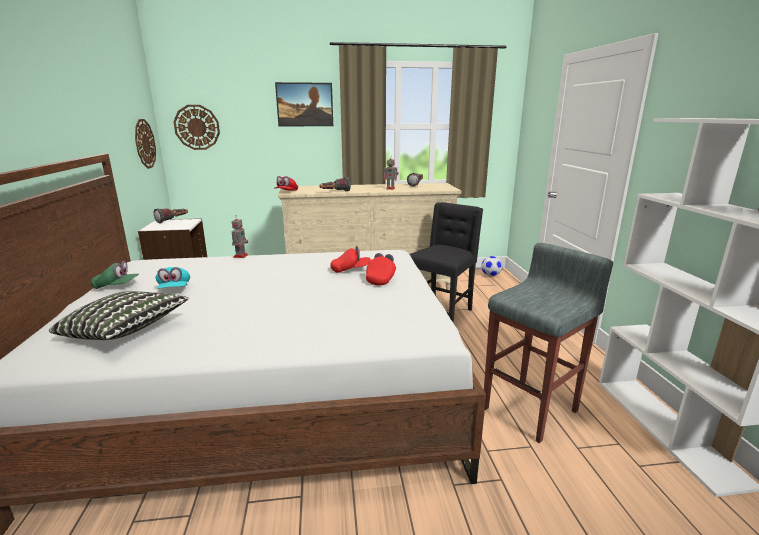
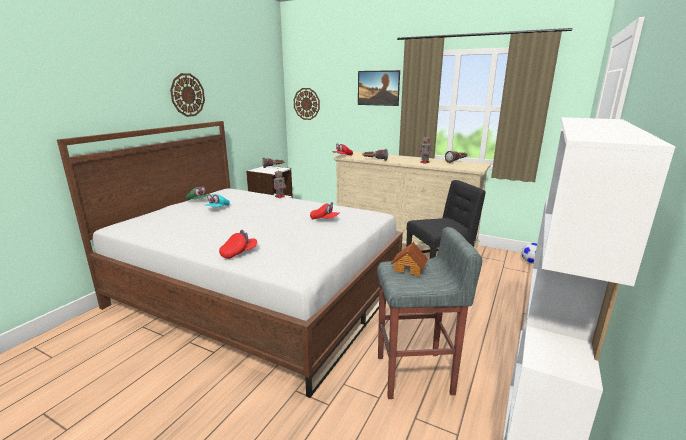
camera: 35 degrees right, 0 degrees up
pillow [49,291,189,340] -> none
wall clock [135,119,156,169] -> wall clock moved to [170,73,205,117]
red cap [366,253,396,285] -> red cap moved to [219,230,257,259]
none -> toy house [391,242,428,276]

